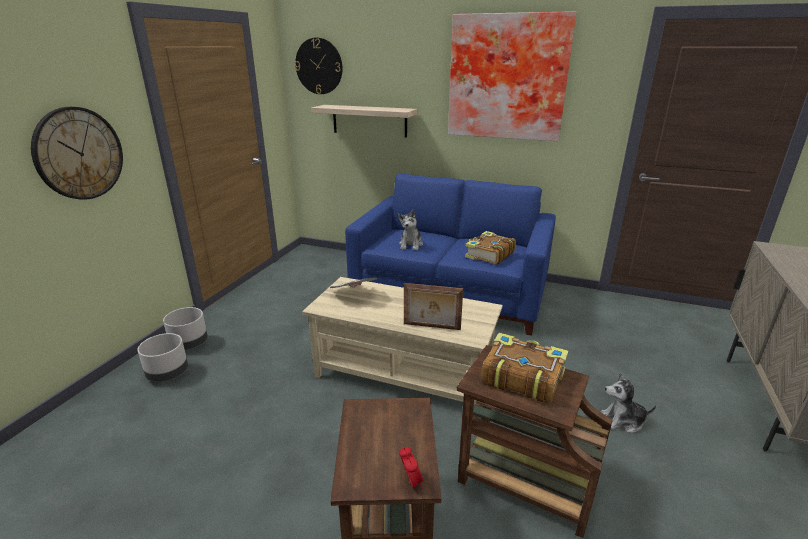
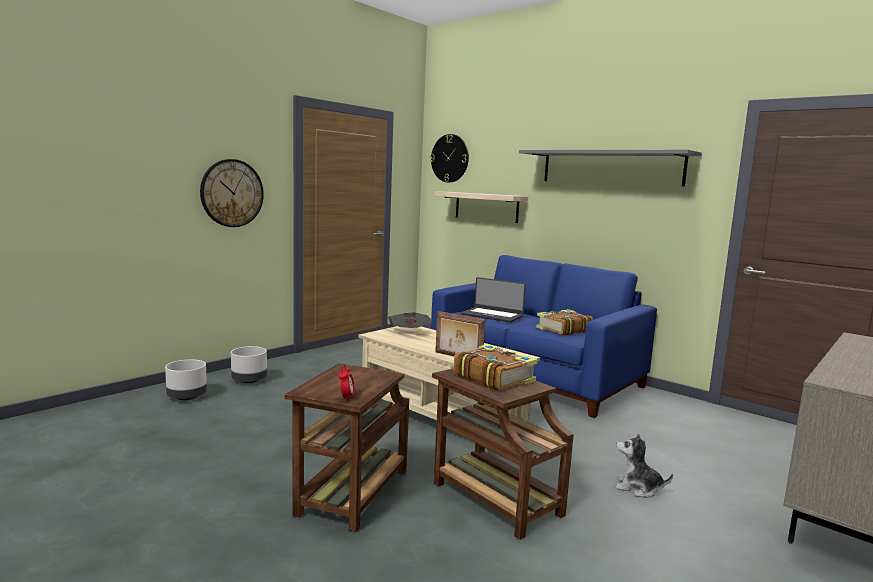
camera: 20 degrees right, 15 degrees down
grey planter [163,307,208,350] -> grey planter moved to [165,359,207,400]
plush toy [398,210,423,250] -> laptop [461,277,526,322]
picture [448,11,577,141] -> grey shelf [519,150,702,186]

